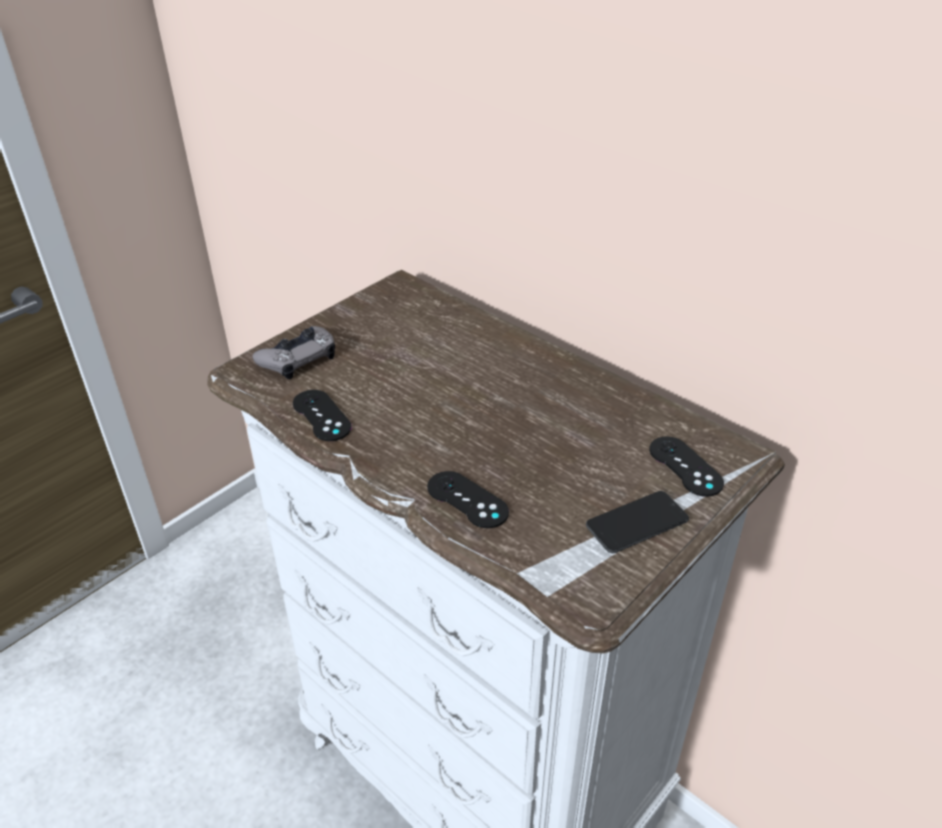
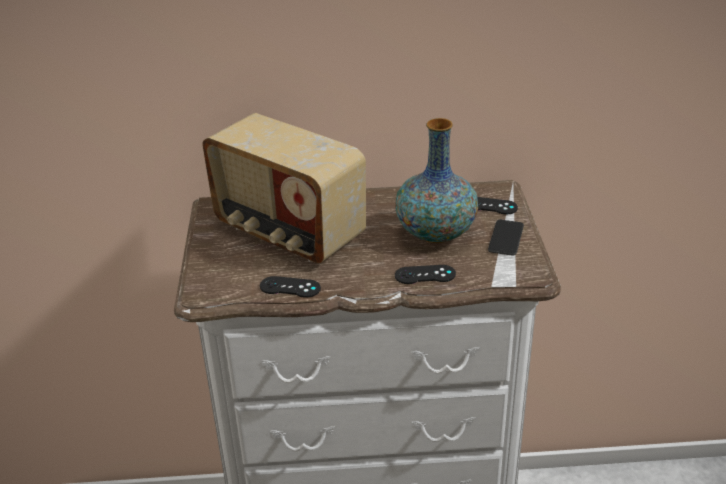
camera: 45 degrees left, 5 degrees down
grey game controller [252,326,335,379] -> none
none -> radio [202,113,366,263]
none -> vase [395,118,478,243]

